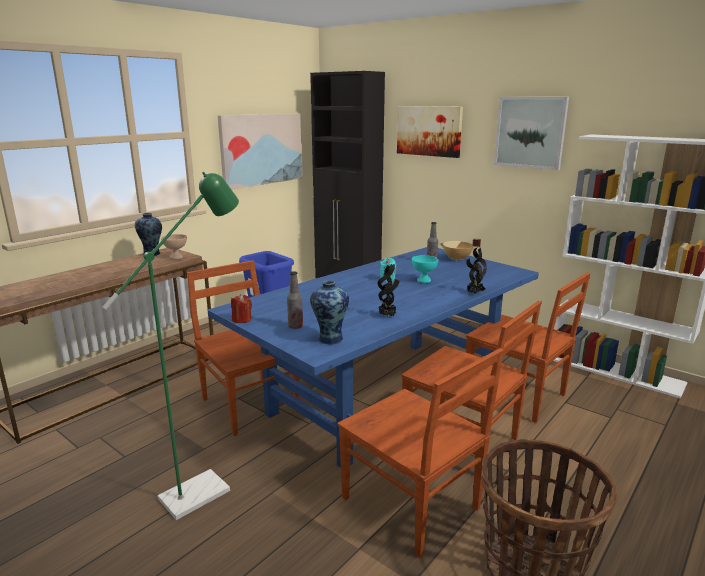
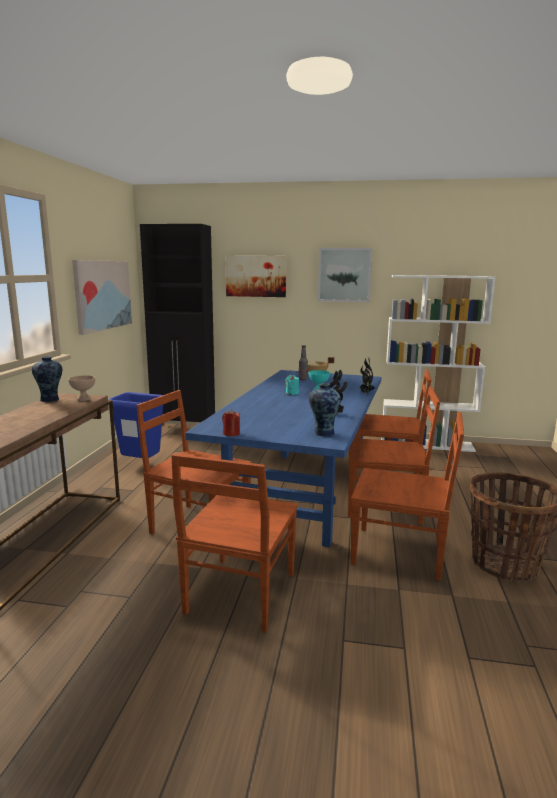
camera: 30 degrees left, 5 degrees down
green floor lamp [103,172,239,520] -> brown chair [171,454,298,632]
bottle [287,271,303,329] -> none

